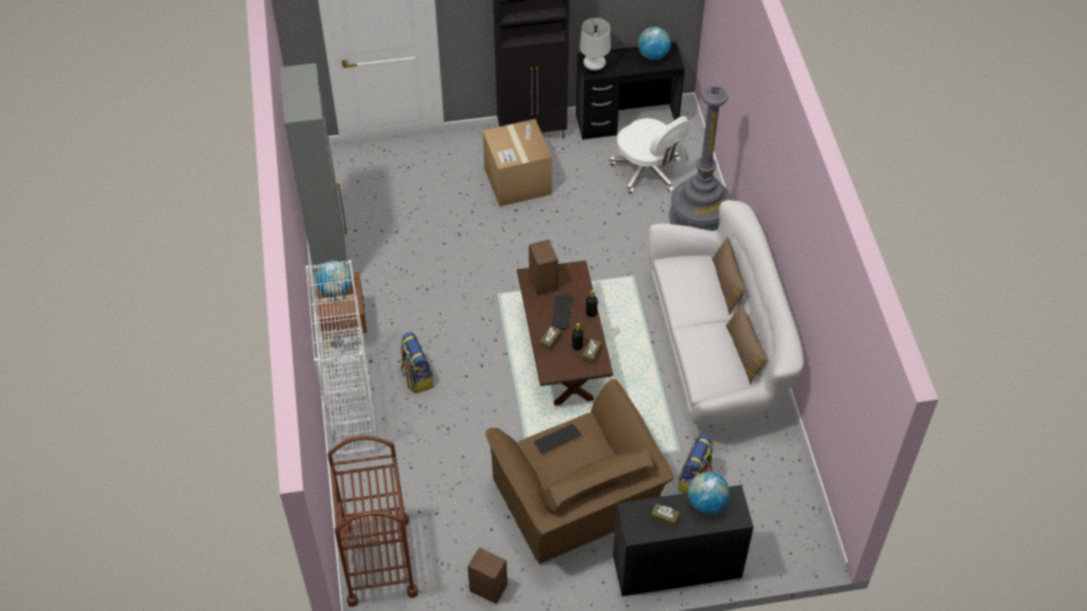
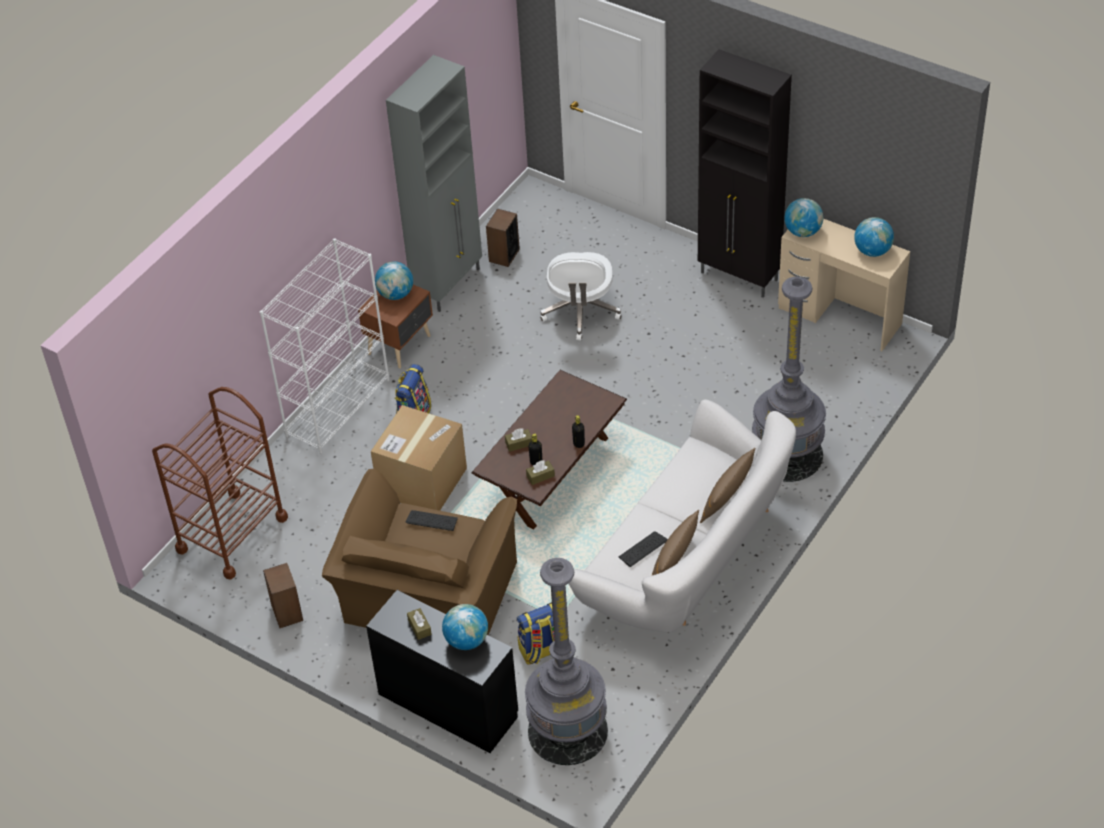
camera: 45 degrees right, 5 degrees down
cardboard box [483,119,552,207] -> cardboard box moved to [371,405,467,511]
speaker [529,240,558,295] -> speaker moved to [486,209,520,267]
keyboard [551,295,573,330] -> keyboard moved to [619,532,668,567]
black desk [576,42,685,140] -> beige desk [778,219,910,351]
white table lamp [580,18,611,74] -> globe [784,198,823,237]
white office chair [610,116,690,194] -> white office chair moved to [540,252,622,340]
none -> grey floor lamp [525,558,608,765]

